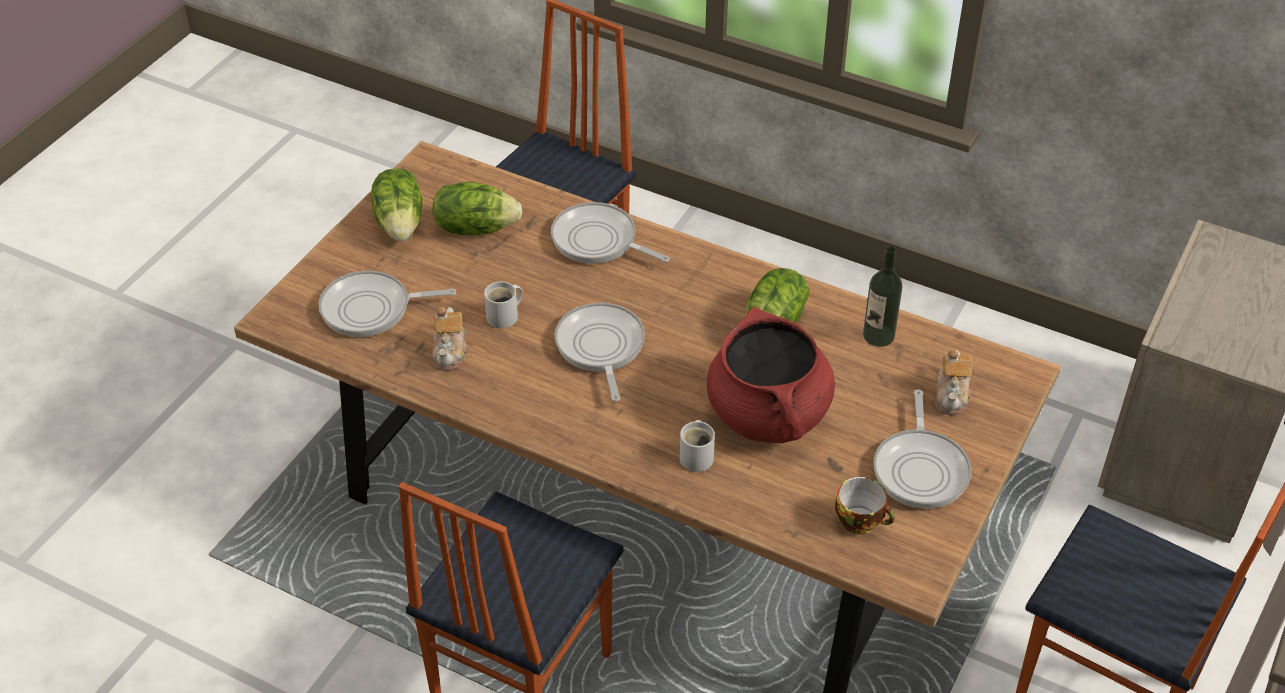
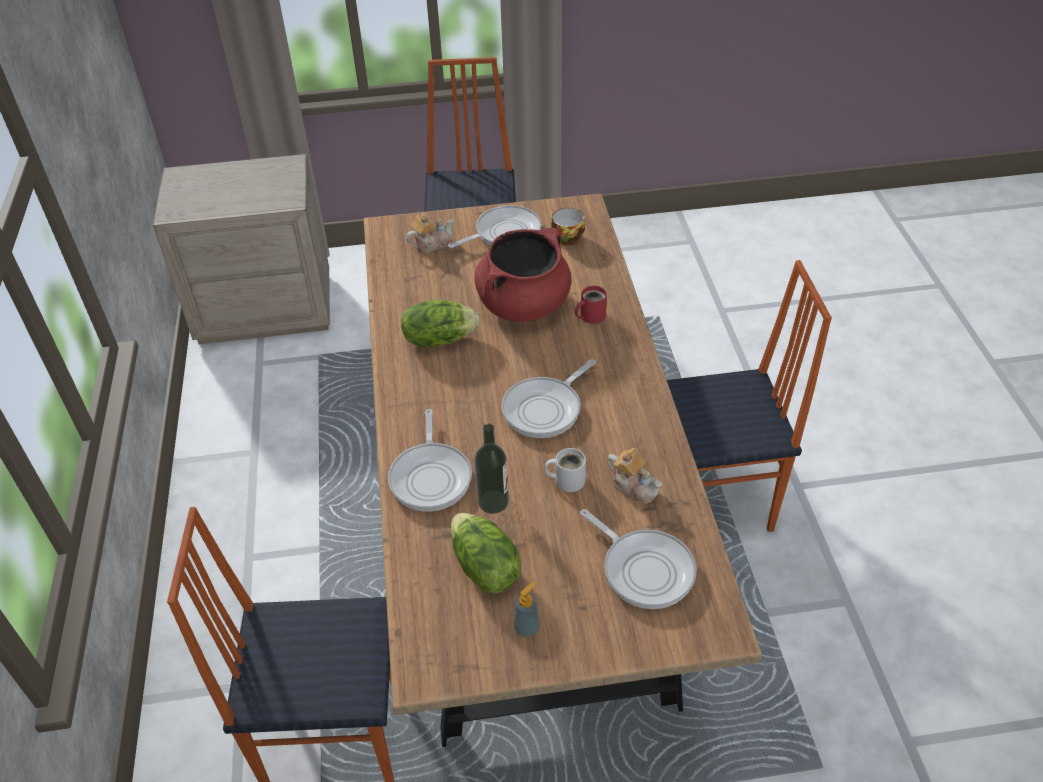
camera: 125 degrees left, 0 degrees up
lettuce [371,168,422,242] -> soap dispenser [514,582,540,638]
teapot [432,307,469,371] -> teapot turned 75 degrees clockwise [607,448,662,504]
white mug [680,420,715,472] -> red mug [575,286,607,324]
bottle [863,246,902,347] -> bottle moved to [475,424,509,514]

